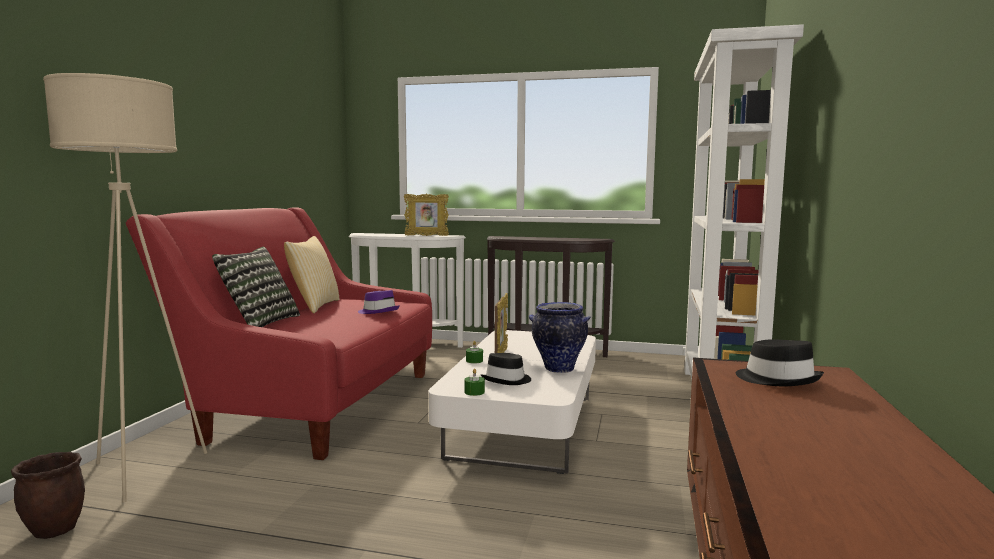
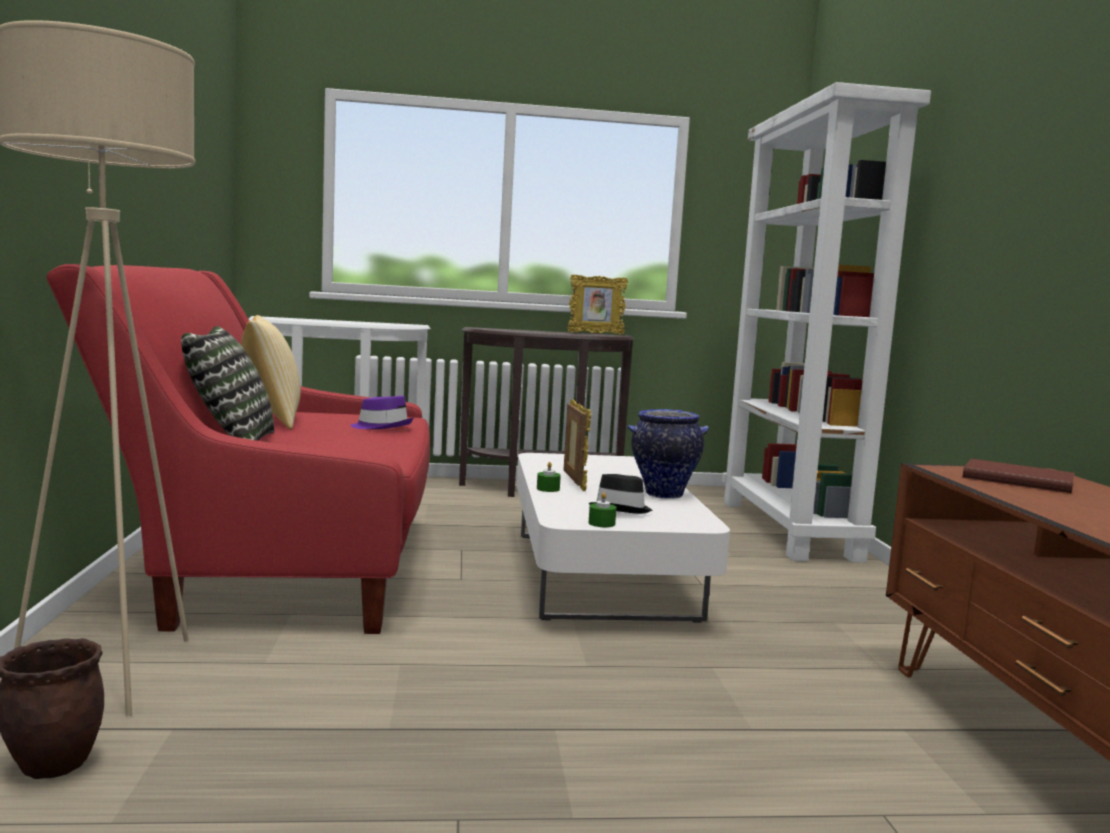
camera: 20 degrees left, 0 degrees up
picture frame [404,194,449,236] -> picture frame moved to [567,275,628,334]
black hat [736,339,824,386] -> brown book [963,459,1075,493]

